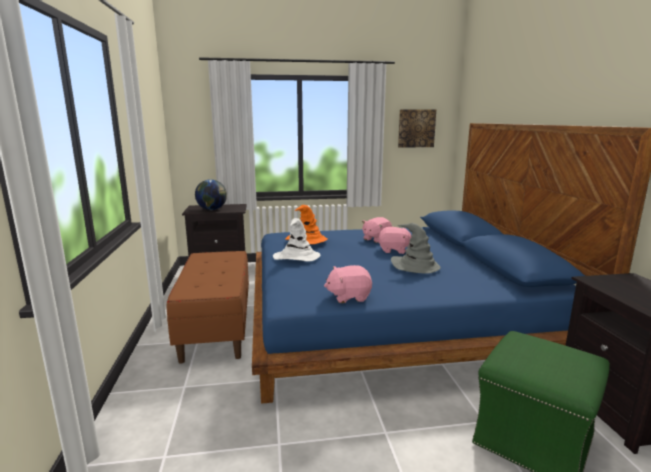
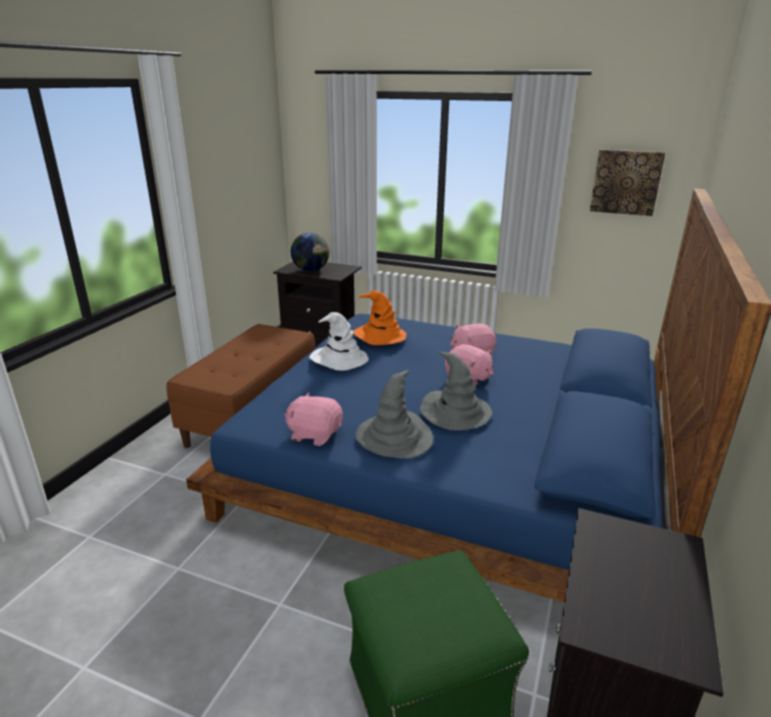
camera: 30 degrees right, 10 degrees up
none -> grey hat [355,370,433,458]

